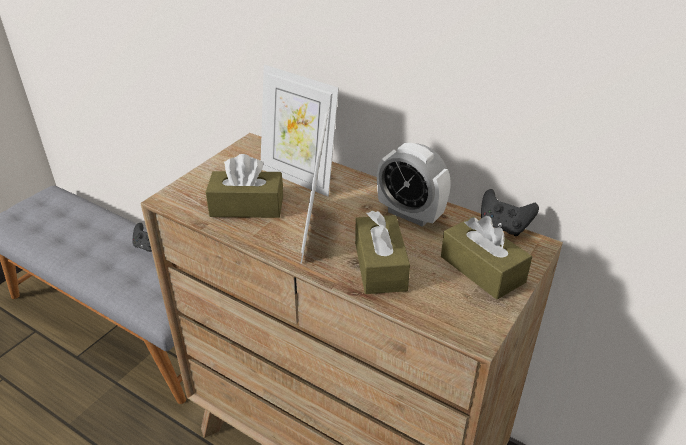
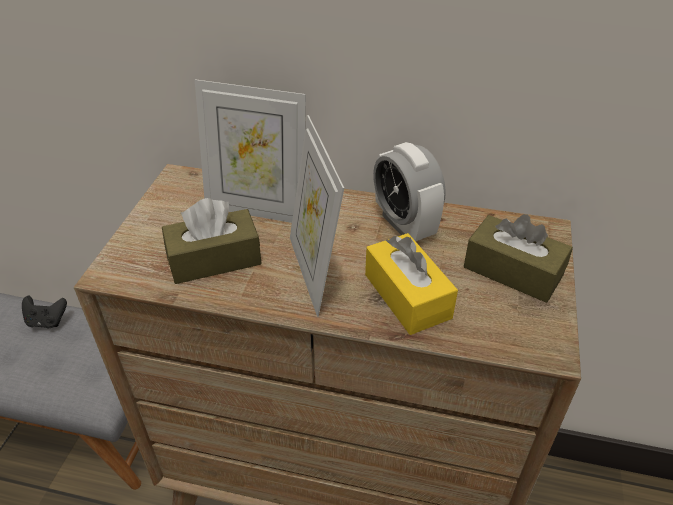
camera: 20 degrees left, 5 degrees up
brown tissue box [355,211,410,294] -> yellow tissue box [365,233,458,335]
alarm clock [377,143,451,227] -> alarm clock turned 45 degrees clockwise [373,142,446,241]
black game controller [481,189,539,236] -> none

